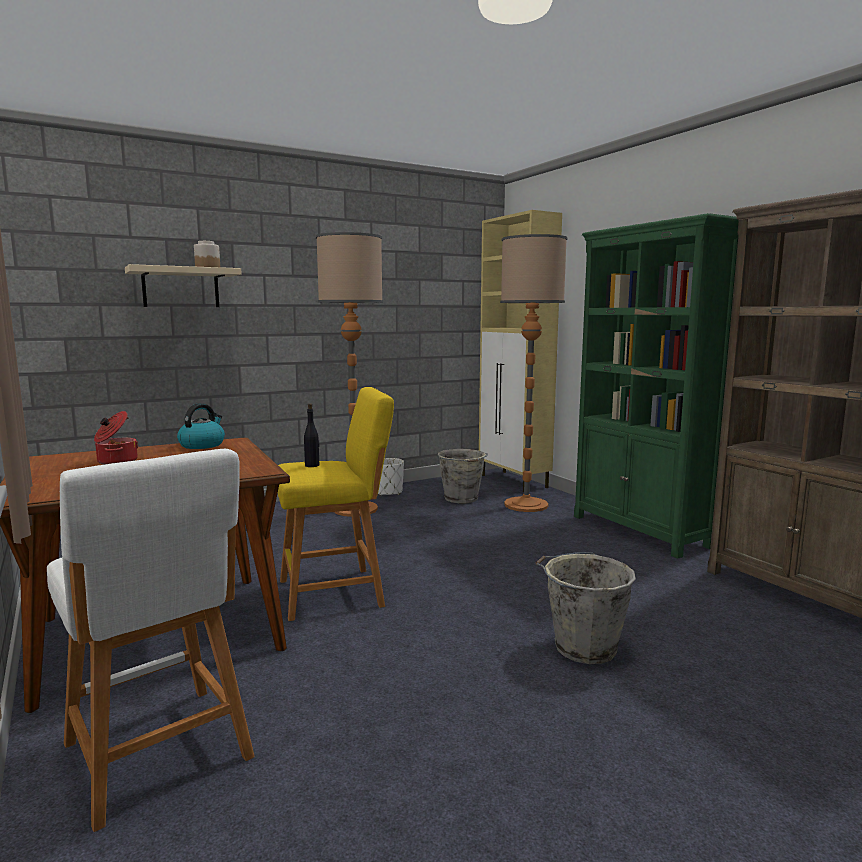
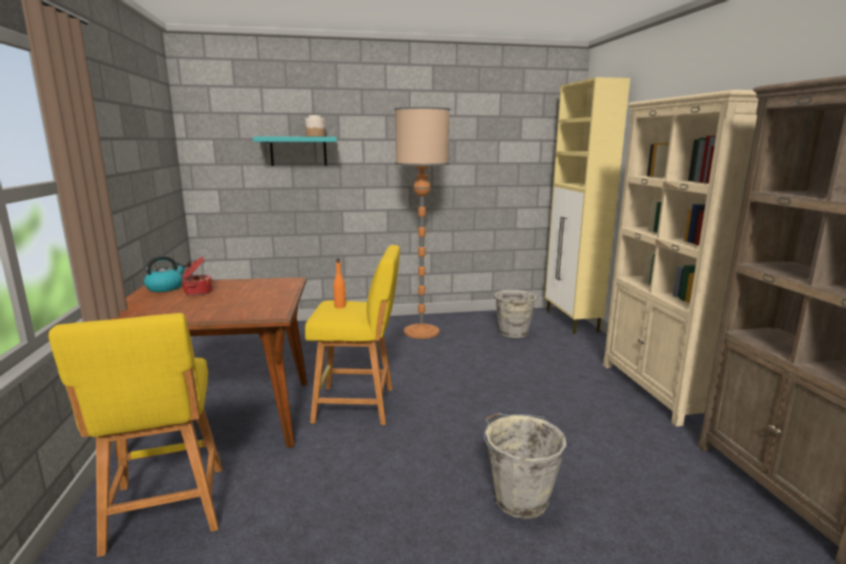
camera: 20 degrees right, 5 degrees up
white stool [47,449,255,832] -> yellow stool [49,313,222,557]
beige shelf [125,264,242,307] -> turquoise shelf [253,136,337,166]
kettle [177,403,225,449] -> kettle moved to [144,256,185,292]
black bottle [304,403,319,467] -> orange bottle [333,258,346,308]
white planter [378,458,404,496] -> none
floor lamp [500,234,567,512] -> none
green bookcase [574,213,739,559] -> beige bookcase [603,90,759,427]

